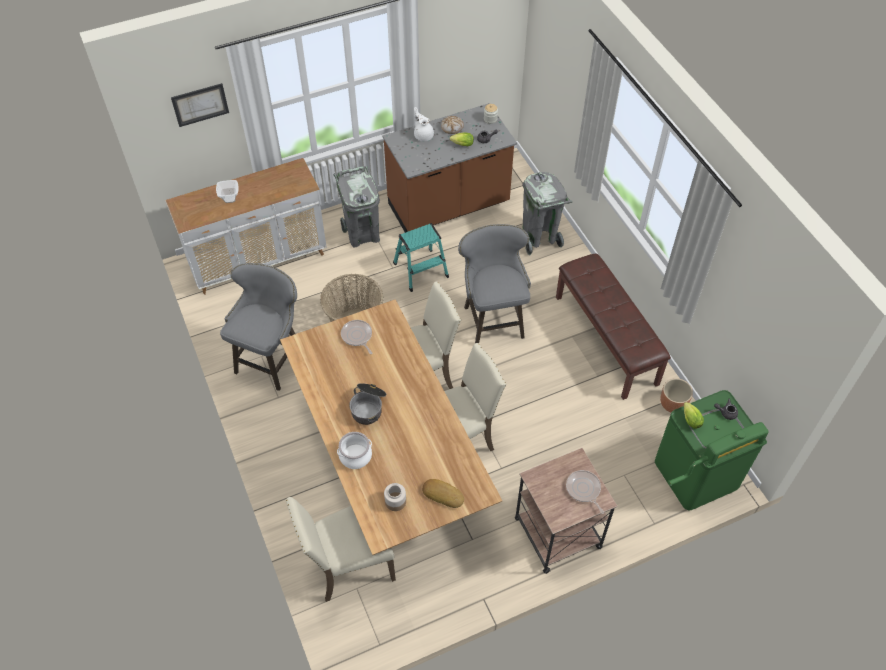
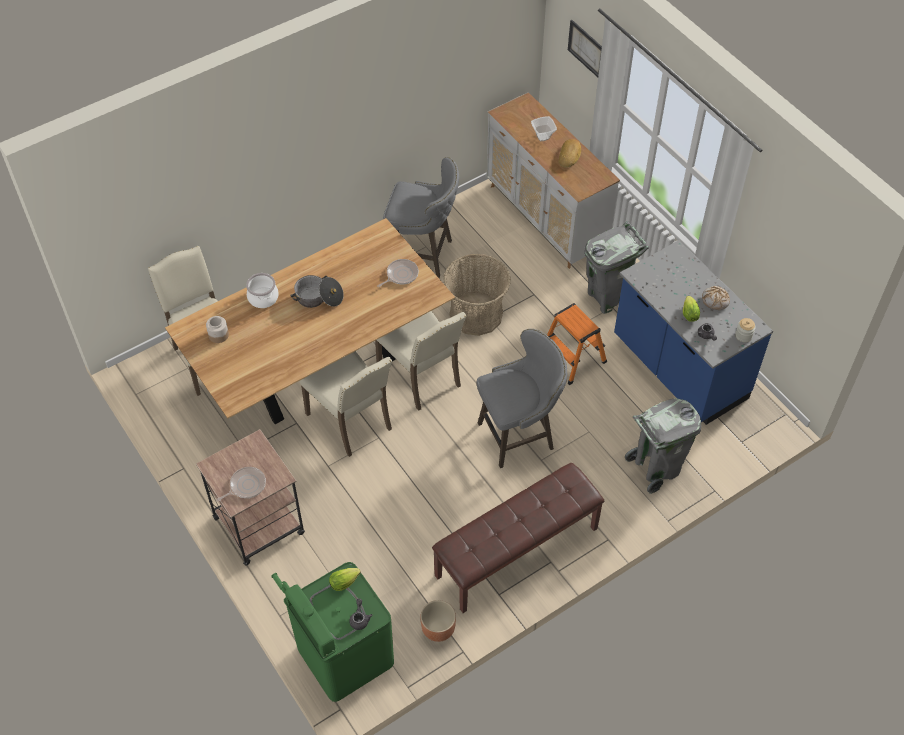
camera: 80 degrees right, 0 degrees up
brown counter [383,103,517,233] -> blue counter [614,240,773,425]
turquoise step ladder [393,223,449,292] -> orange step ladder [547,303,607,385]
white teapot [414,107,434,141] -> none
bread [422,479,464,508] -> bread moved to [558,139,581,168]

